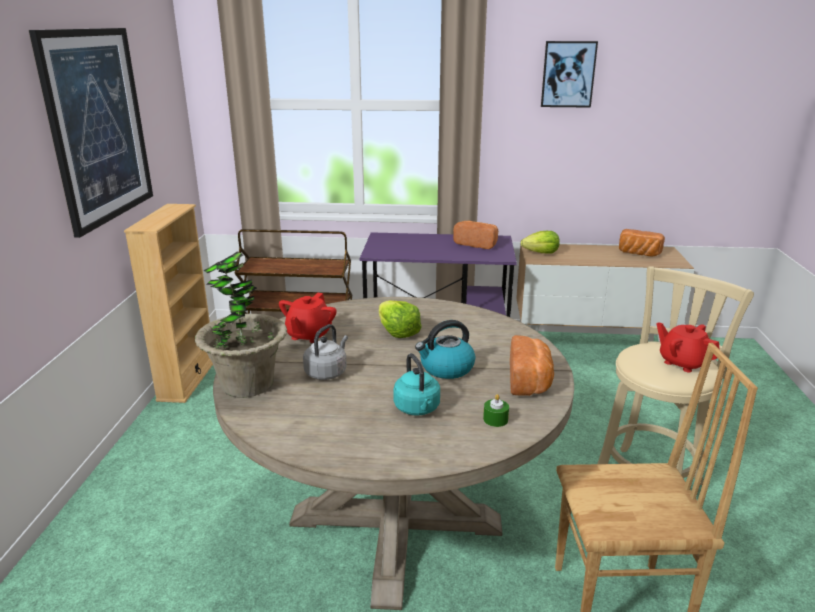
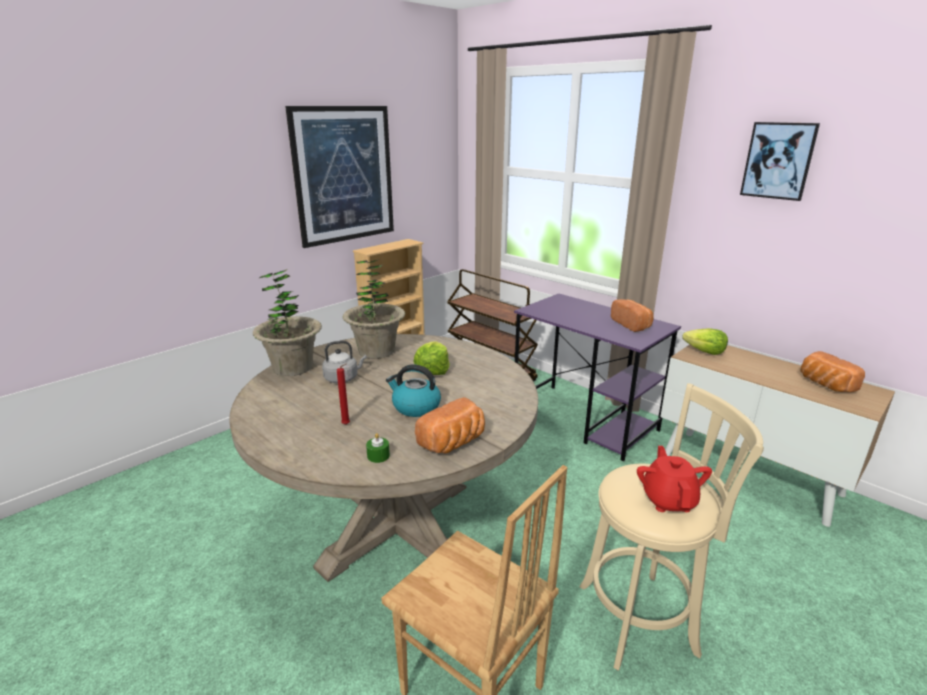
camera: 40 degrees right, 0 degrees up
red teapot [279,292,337,343] -> potted plant [343,259,405,359]
turquoise kettle [393,353,440,416] -> red candle [337,364,350,425]

